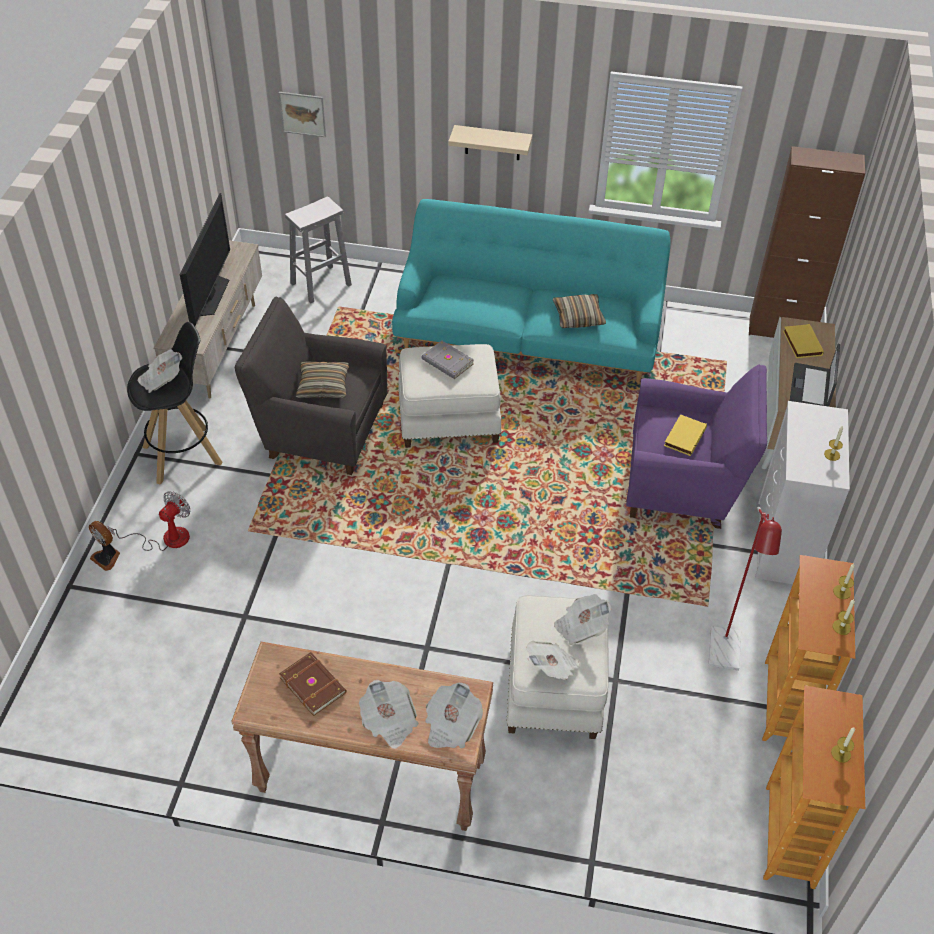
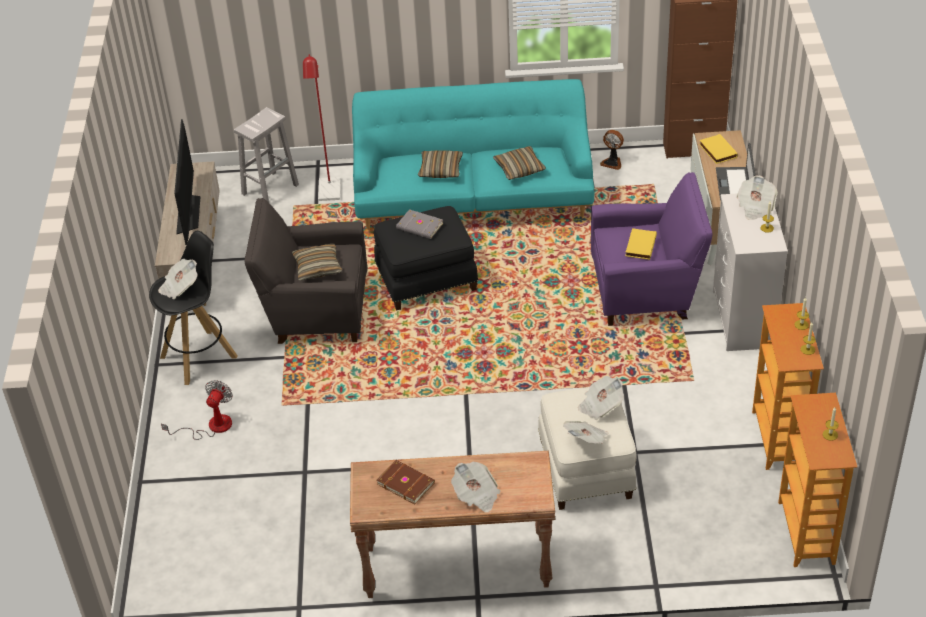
camera: 10 degrees left, 5 degrees down
fan [89,521,120,571] -> fan moved to [600,130,624,170]
picture [279,92,326,137] -> none
white ottoman [398,344,502,448] -> black ottoman [374,206,478,311]
newspaper [425,682,483,749] -> newspaper moved to [737,176,778,220]
beige shelf [448,125,532,160] -> none
red floor lamp [708,507,782,671] -> red floor lamp moved to [303,54,341,201]
none -> pillow [418,150,463,178]

